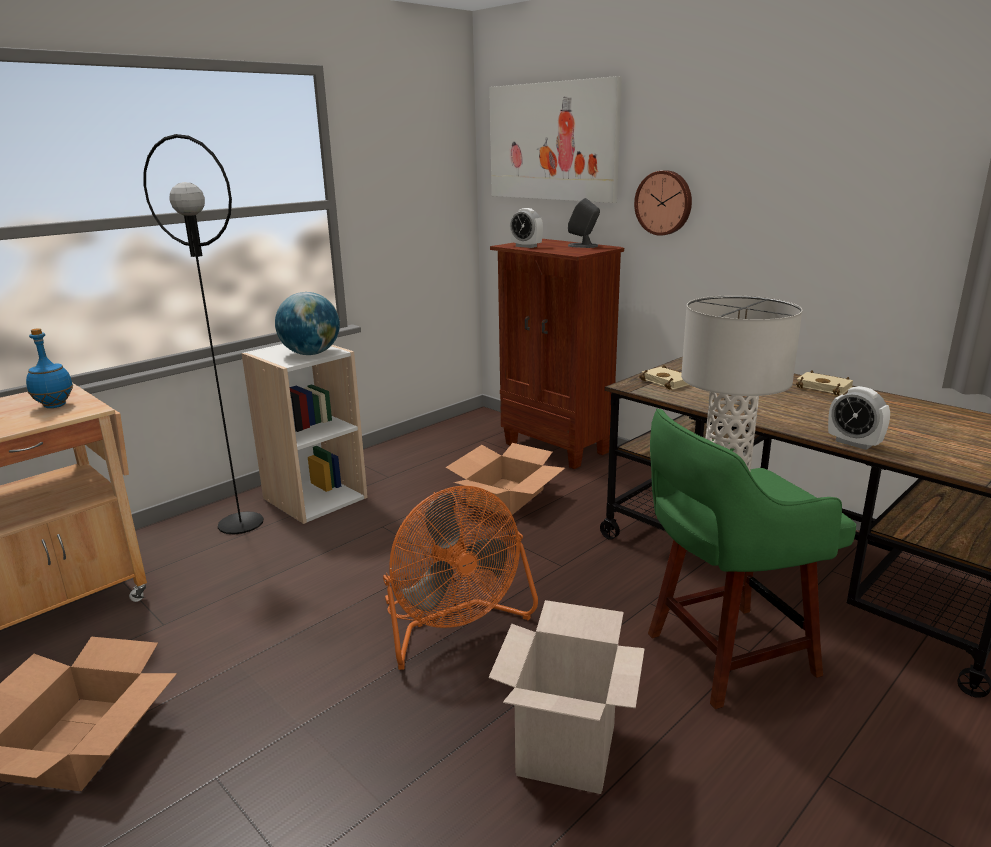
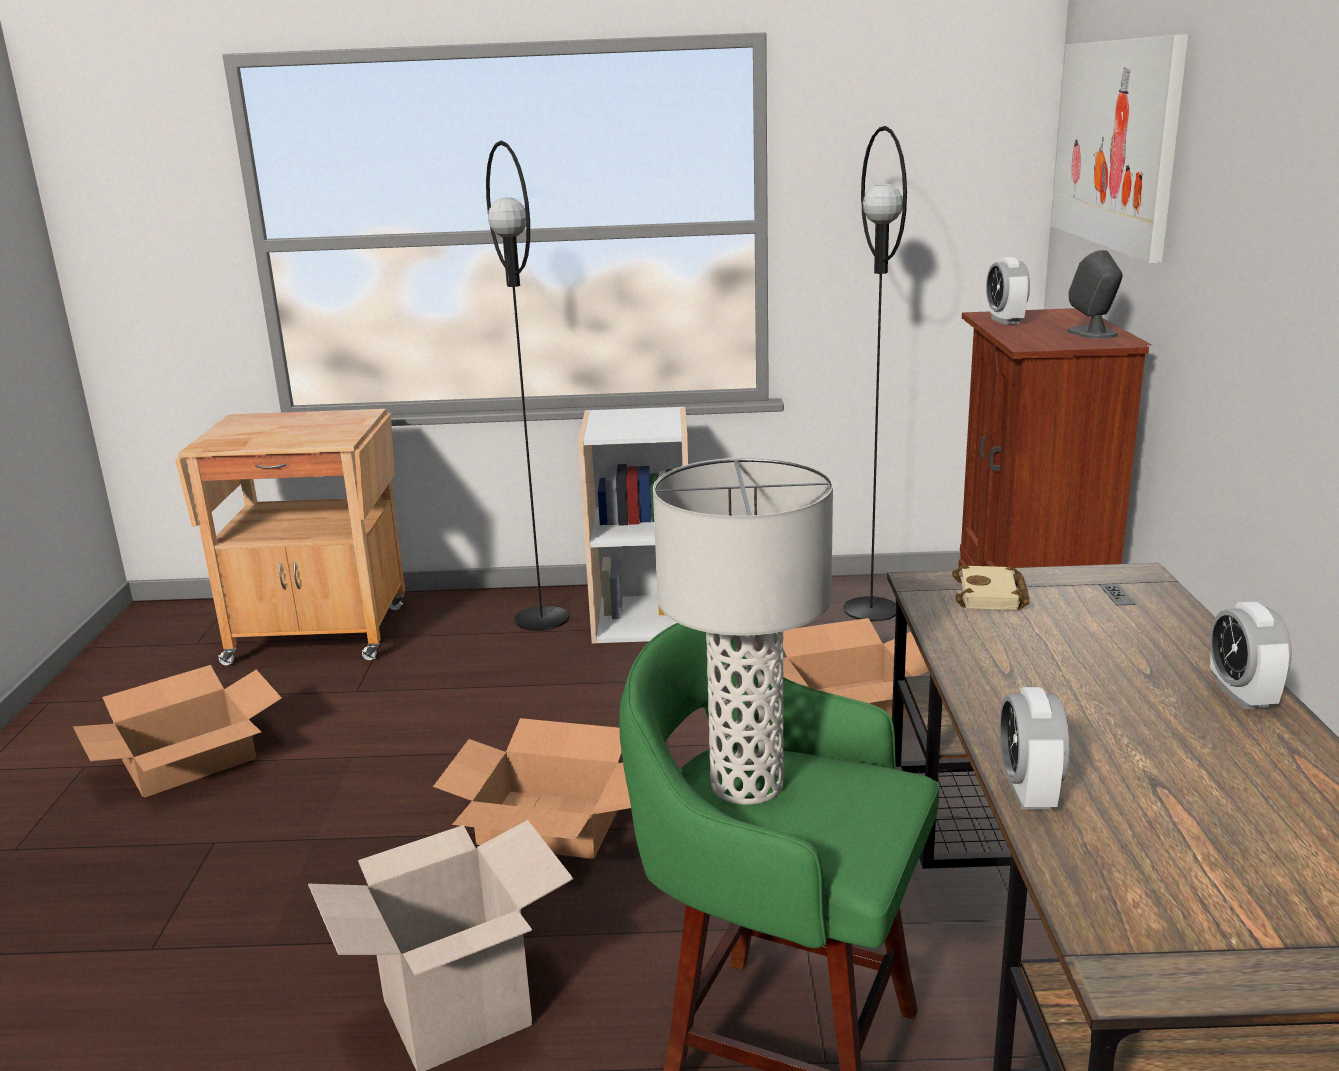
camera: 45 degrees right, 0 degrees up
blue bottle [26,328,73,408] -> none
globe [275,292,340,355] -> none
orange fan [383,486,538,670] -> cardboard box [433,718,631,859]
wall clock [634,170,692,236] -> none
beige book [796,371,853,395] -> alarm clock [1210,602,1292,709]
none -> black floor lamp [843,126,907,621]

